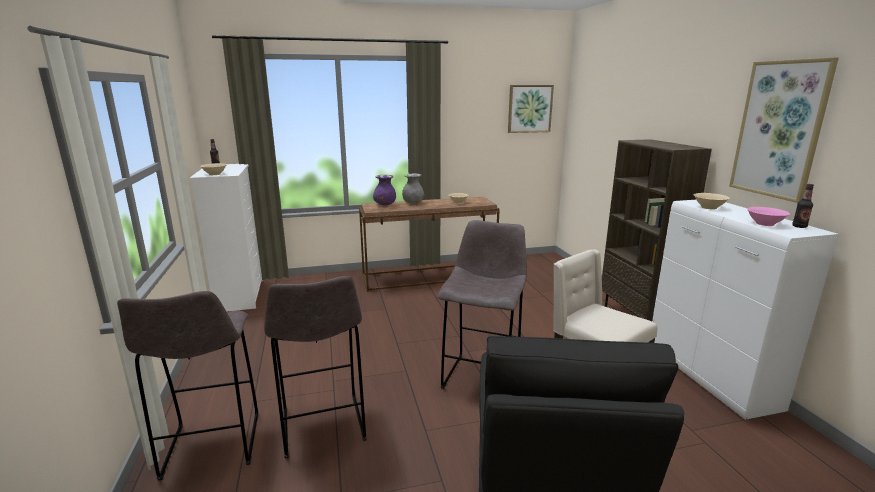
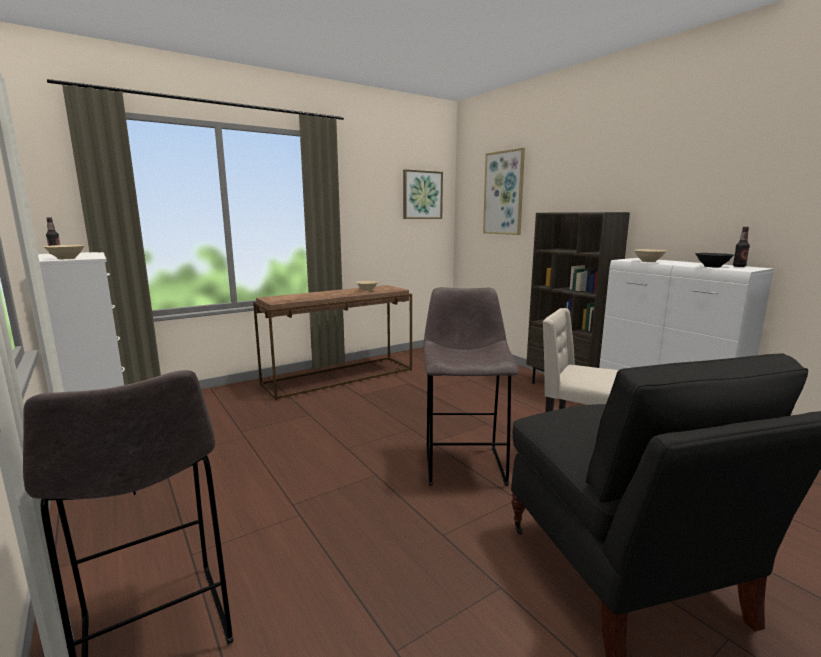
camera: 20 degrees left, 5 degrees down
grey stool [264,276,367,458] -> none
purple vase [373,175,396,205] -> none
grey vase [402,174,425,204] -> none
picture [729,57,839,203] -> picture moved to [483,148,525,235]
pink bowl [747,207,790,226] -> black bowl [695,253,734,267]

